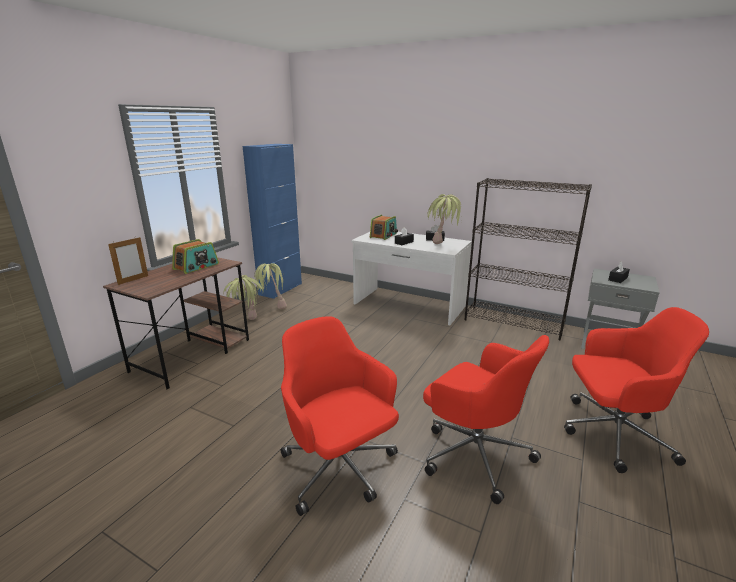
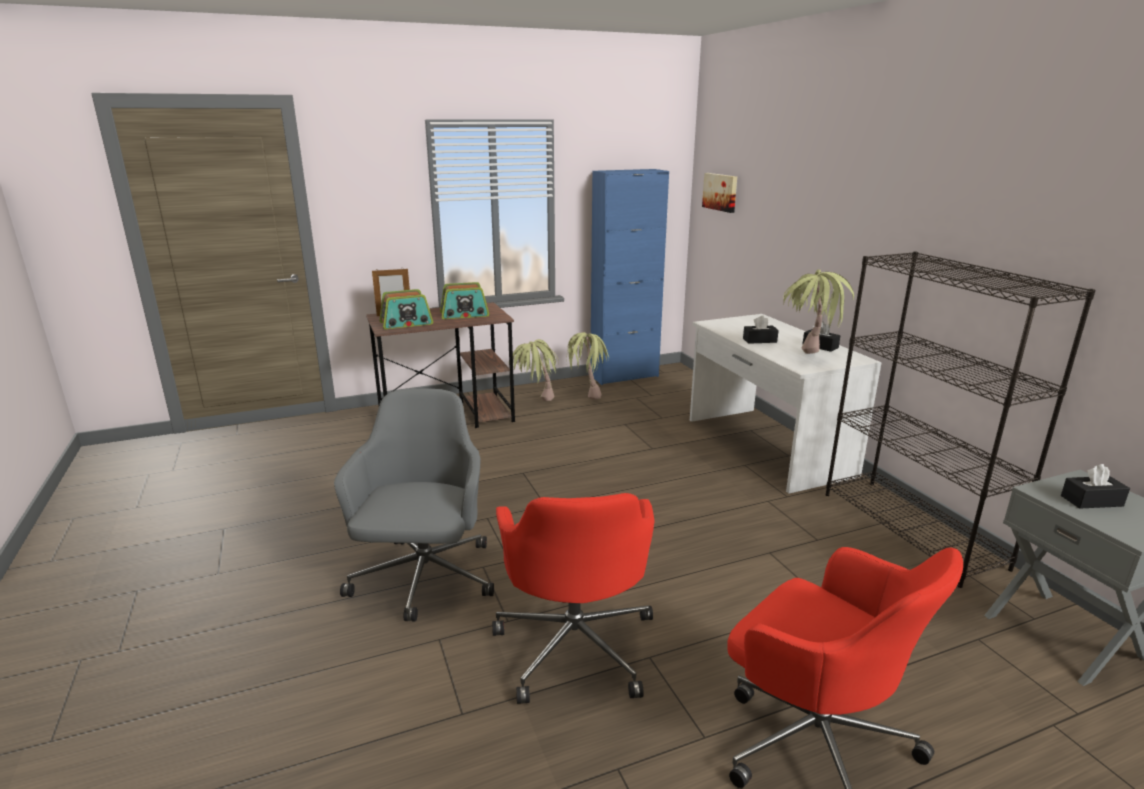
camera: 40 degrees right, 0 degrees up
red office chair [280,316,399,516] -> grey office chair [334,388,494,622]
radio [370,215,398,240] -> radio moved to [379,289,433,329]
none -> picture [702,173,737,213]

